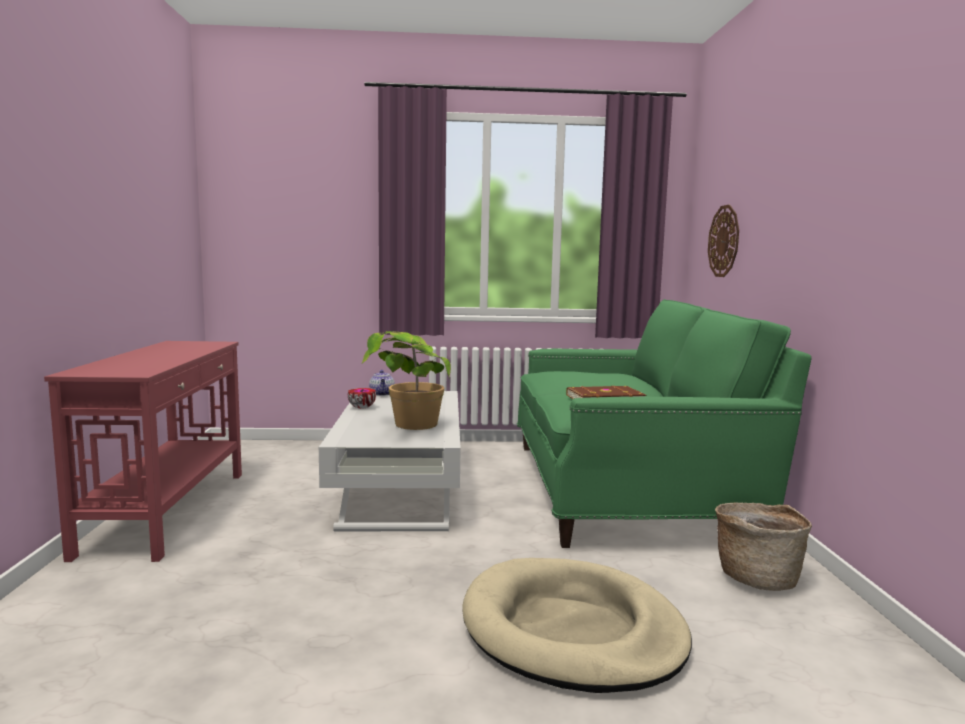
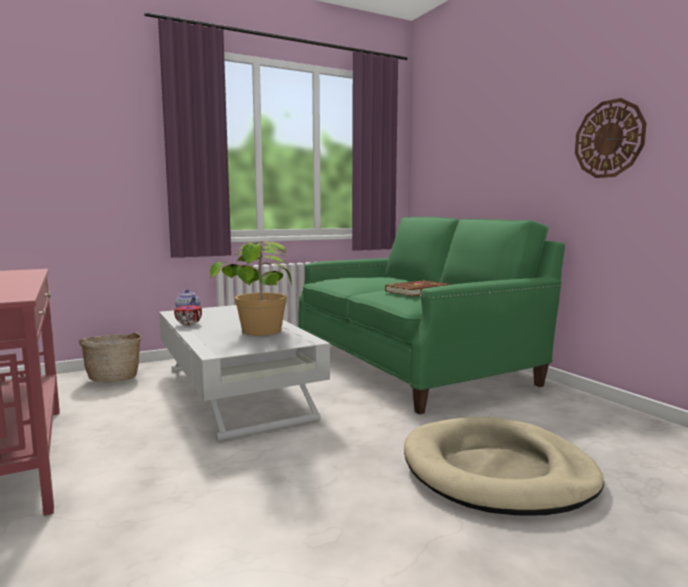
camera: 25 degrees left, 0 degrees up
wall clock [708,205,739,277] -> wall clock moved to [575,98,647,178]
basket [715,503,812,591] -> basket moved to [79,332,142,383]

